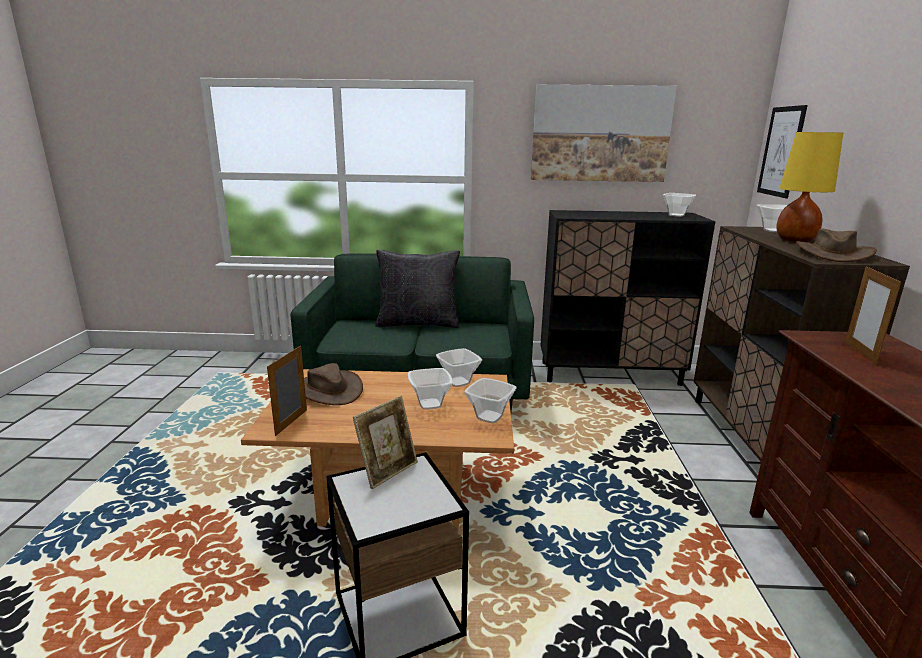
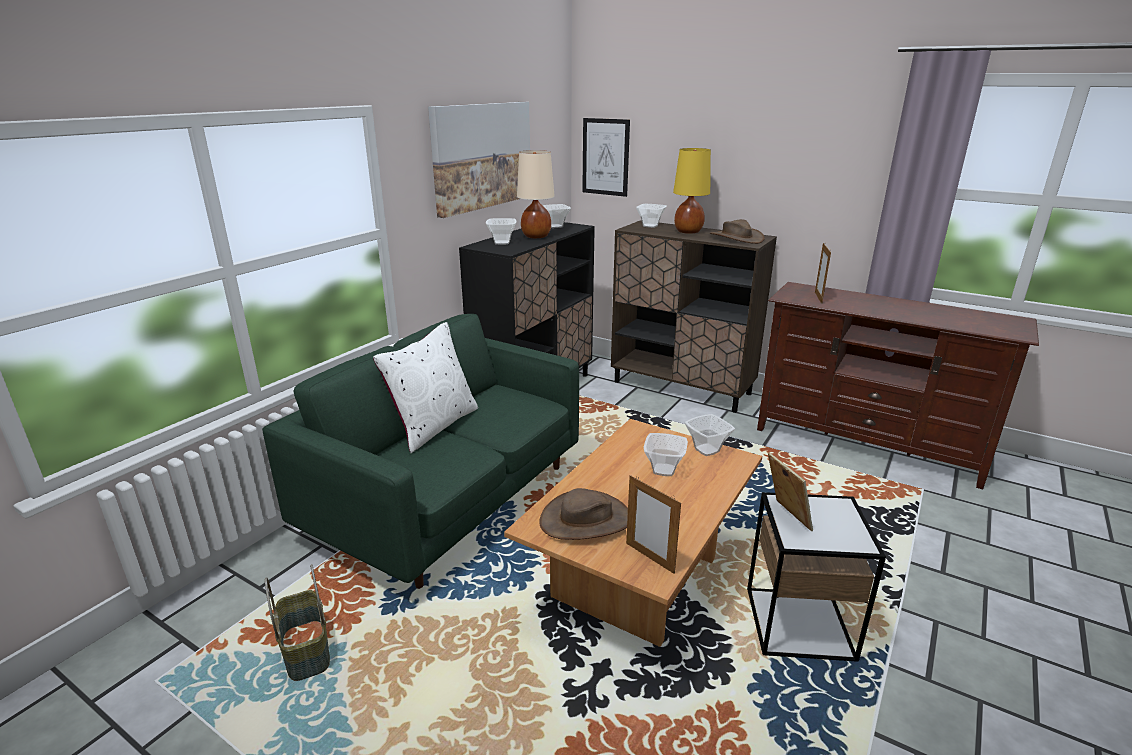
camera: 60 degrees left, 5 degrees up
black pillow [375,250,460,328] -> white pillow [373,322,478,453]
bowl [436,348,482,387] -> bowl moved to [486,218,517,245]
picture frame [845,267,901,365] -> picture frame turned 60 degrees clockwise [815,243,831,304]
none -> basket [265,564,330,681]
none -> beige table lamp [517,150,555,238]

